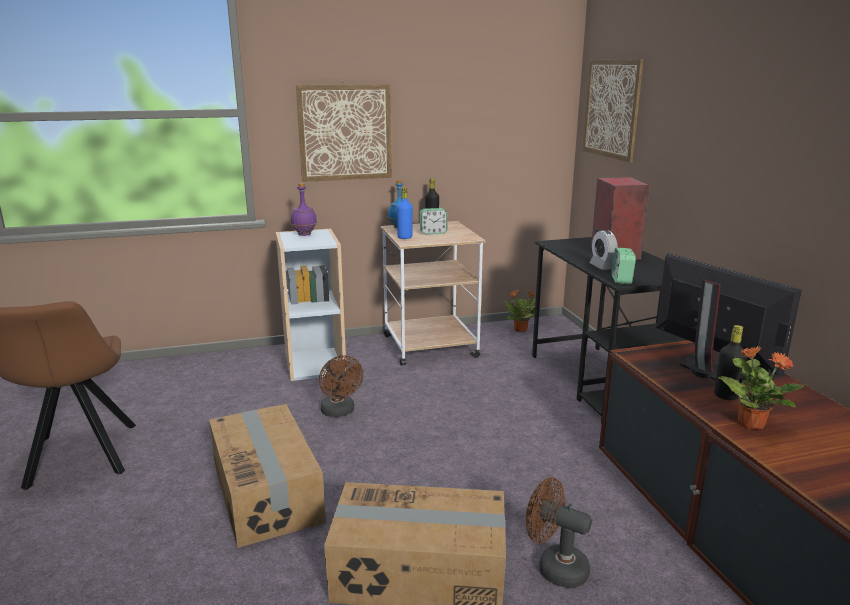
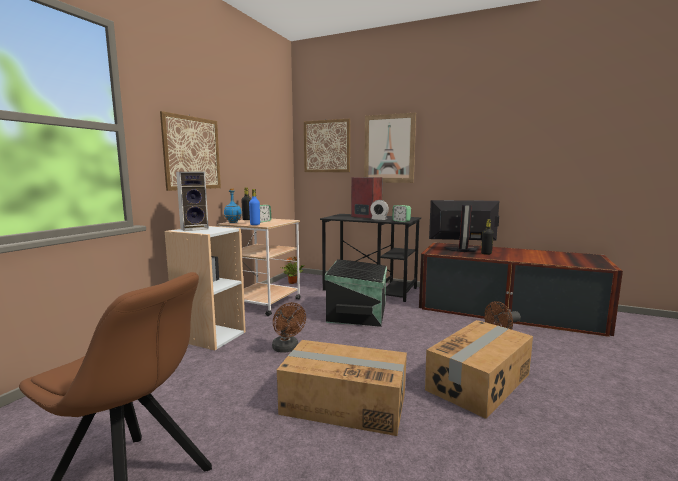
camera: 50 degrees left, 10 degrees down
purple bottle [291,183,317,236] -> speaker [176,172,209,231]
brown fan [319,355,363,417] -> brown fan turned 45 degrees clockwise [272,302,306,353]
potted plant [718,346,804,429] -> none
none -> black storage box [325,259,387,327]
none -> picture [364,113,416,183]

